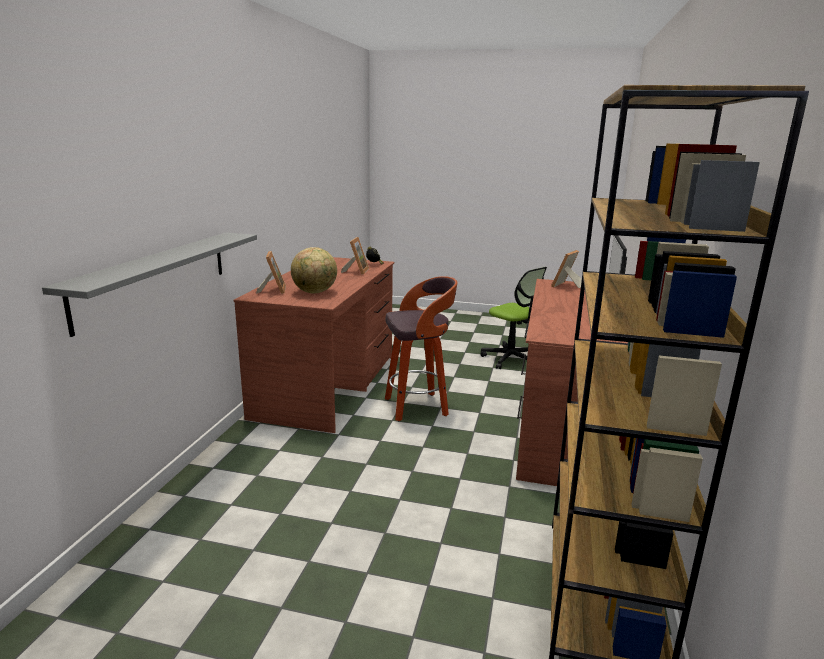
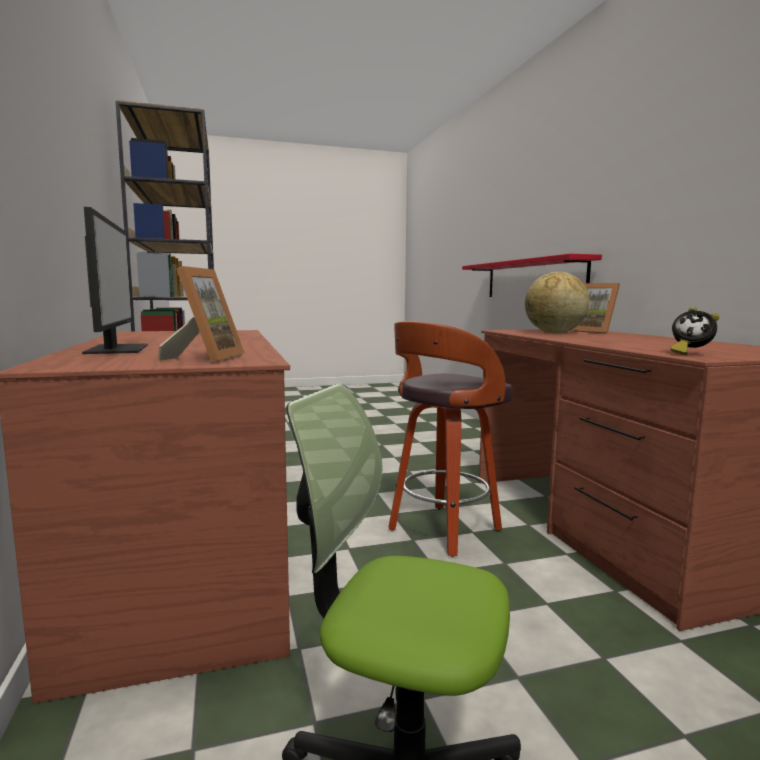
camera: 150 degrees right, 10 degrees down
grey shelf [42,233,257,337] -> red shelf [462,254,602,297]
picture frame [341,237,369,275] -> none

